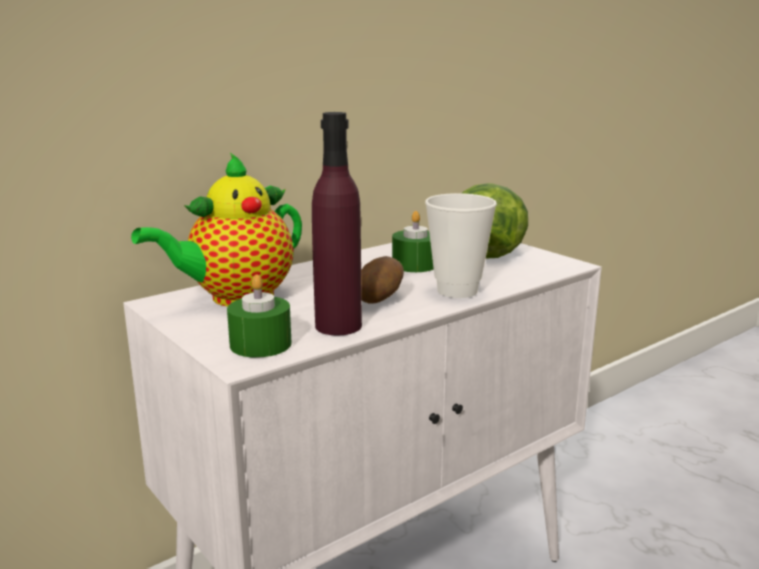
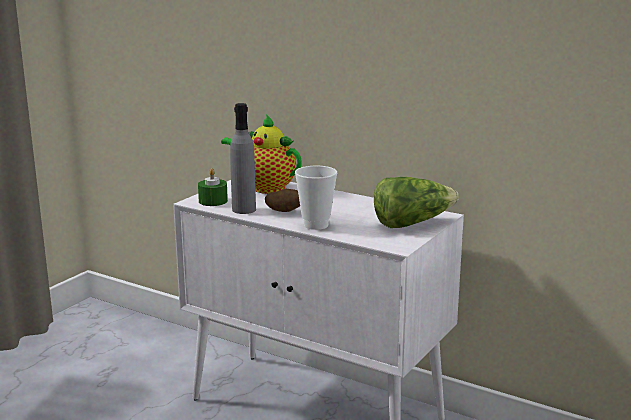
camera: 70 degrees right, 0 degrees up
purple bottle [312,112,362,335] -> grey bottle [230,103,256,214]
green candle [392,211,434,272] -> none

